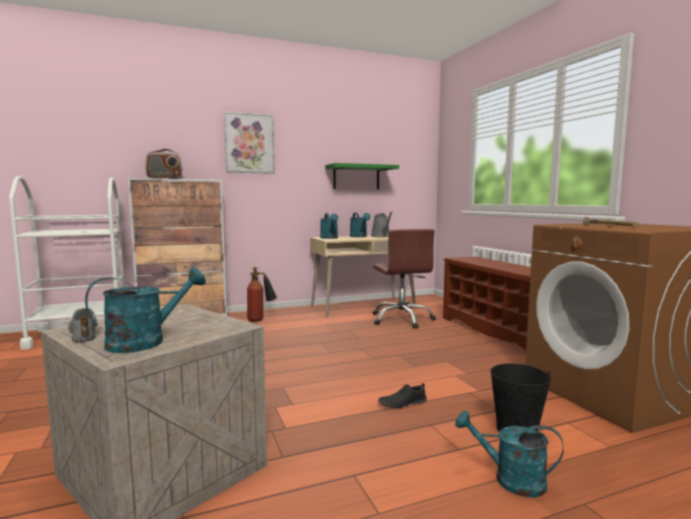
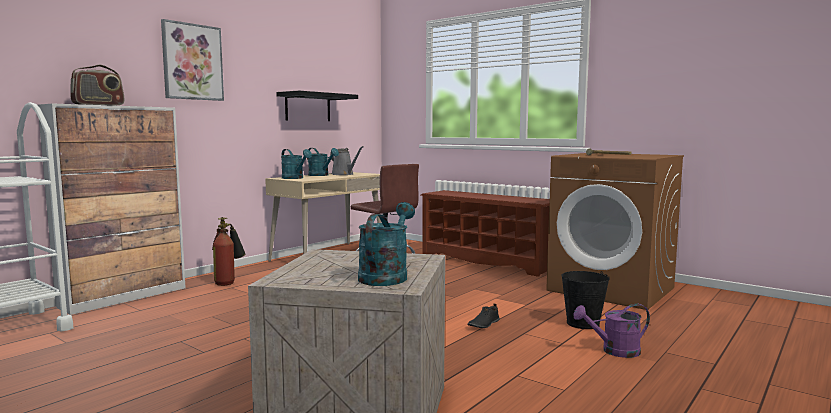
camera: 30 degrees left, 0 degrees up
grey shoe [68,308,97,342] -> none
green shelf [325,163,399,189] -> black shelf [276,91,358,121]
turquoise watering can [455,410,564,497] -> purple watering can [573,304,650,358]

